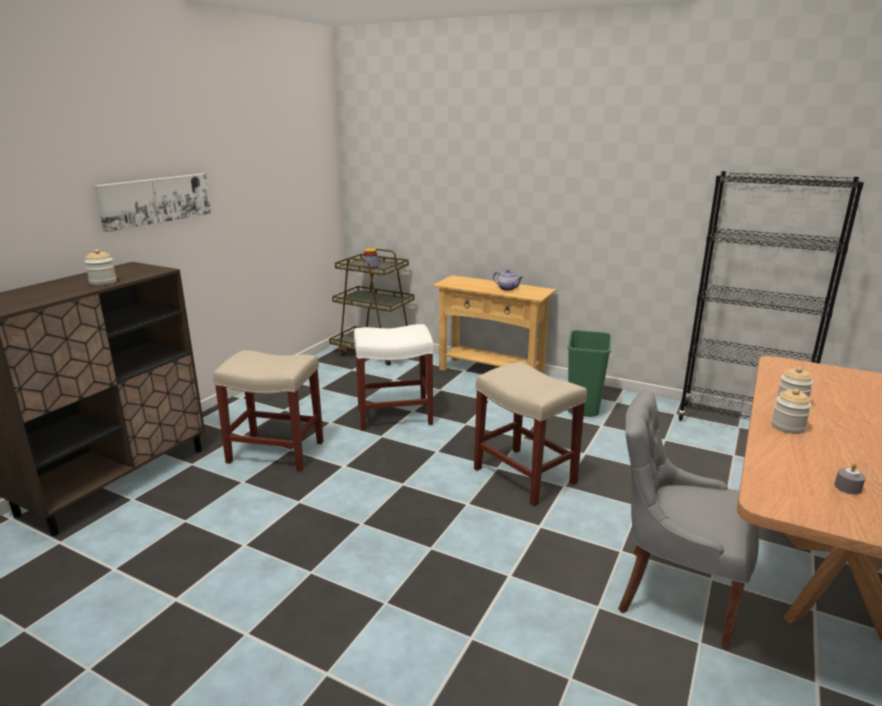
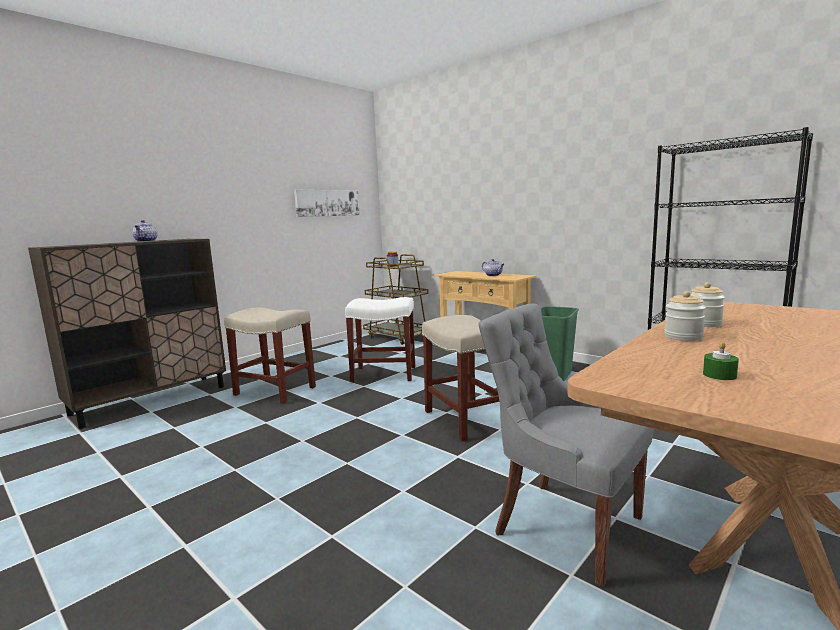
camera: 15 degrees right, 10 degrees down
jar [85,249,117,285] -> teapot [132,220,158,242]
picture [94,174,211,232] -> picture moved to [294,189,360,217]
grey candle [834,463,866,495] -> green candle [703,342,739,380]

